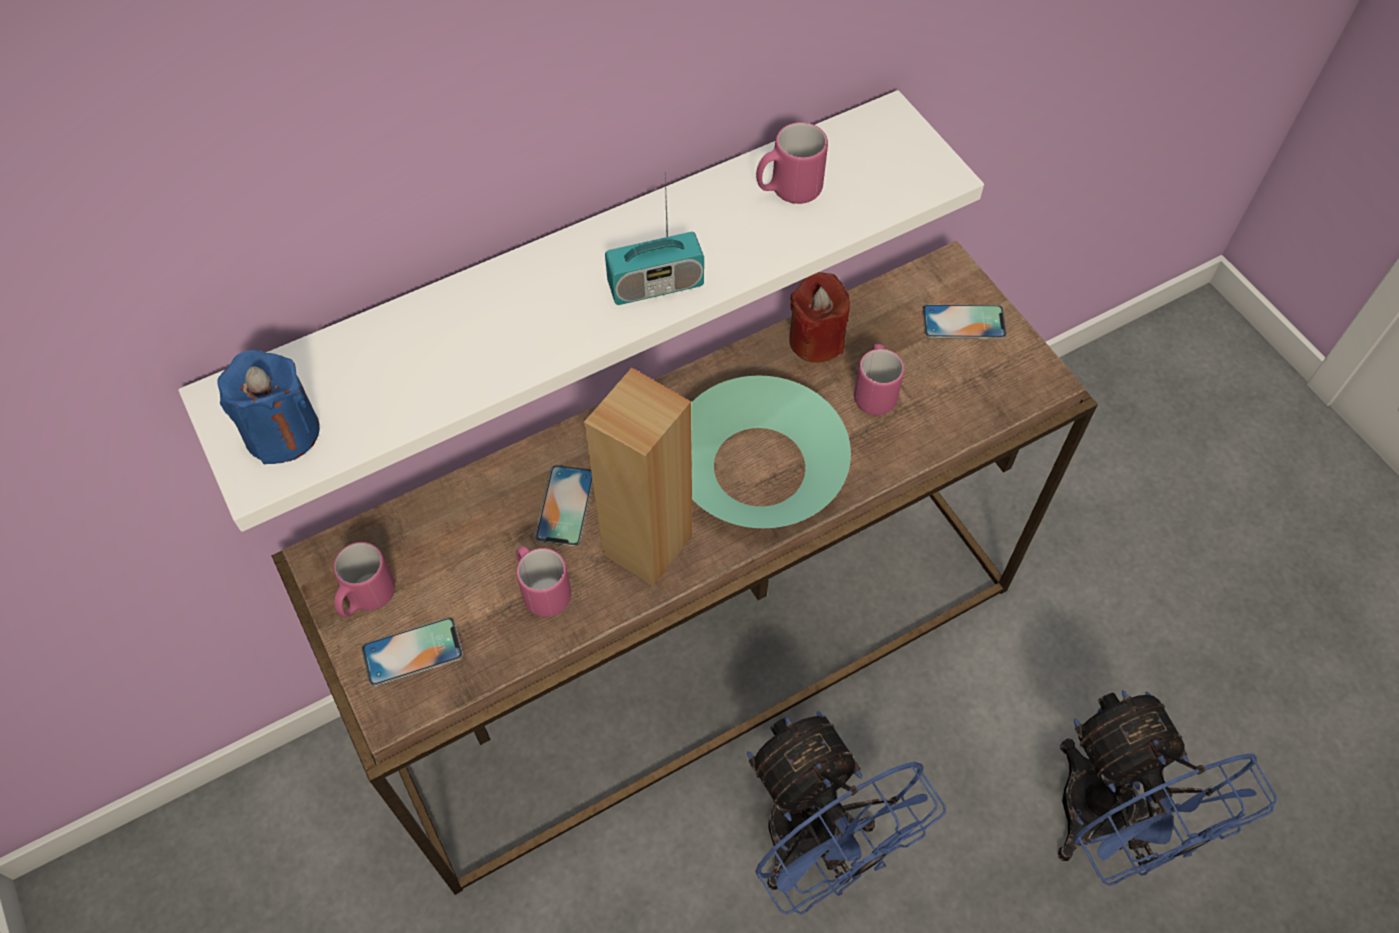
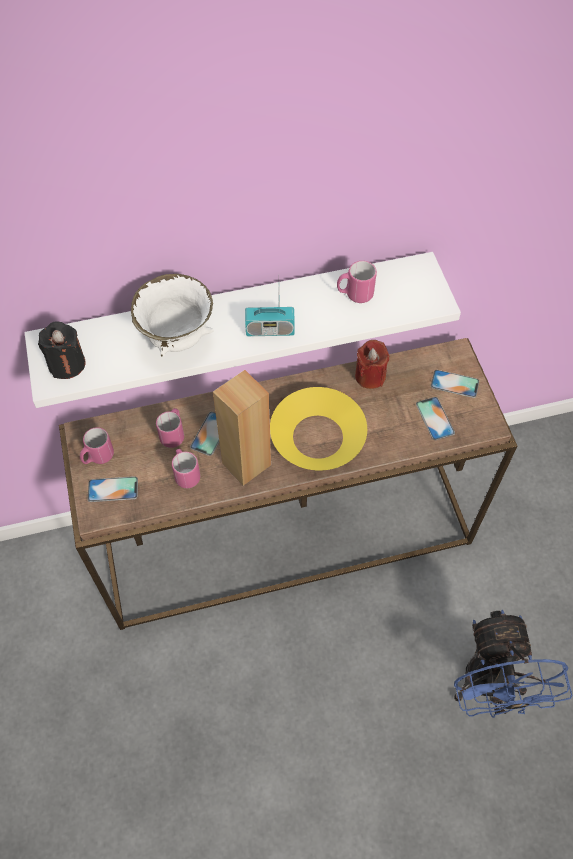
camera: 15 degrees right, 0 degrees up
blue candle [217,350,320,465] -> black candle [38,322,86,379]
turquoise bowl [691,376,851,528] -> yellow bowl [270,387,367,471]
blue fan [747,711,946,915] -> none
pink mug [854,344,905,415] -> pink mug moved to [156,408,184,448]
none -> white bowl [131,274,214,357]
none -> phone [416,397,455,440]

